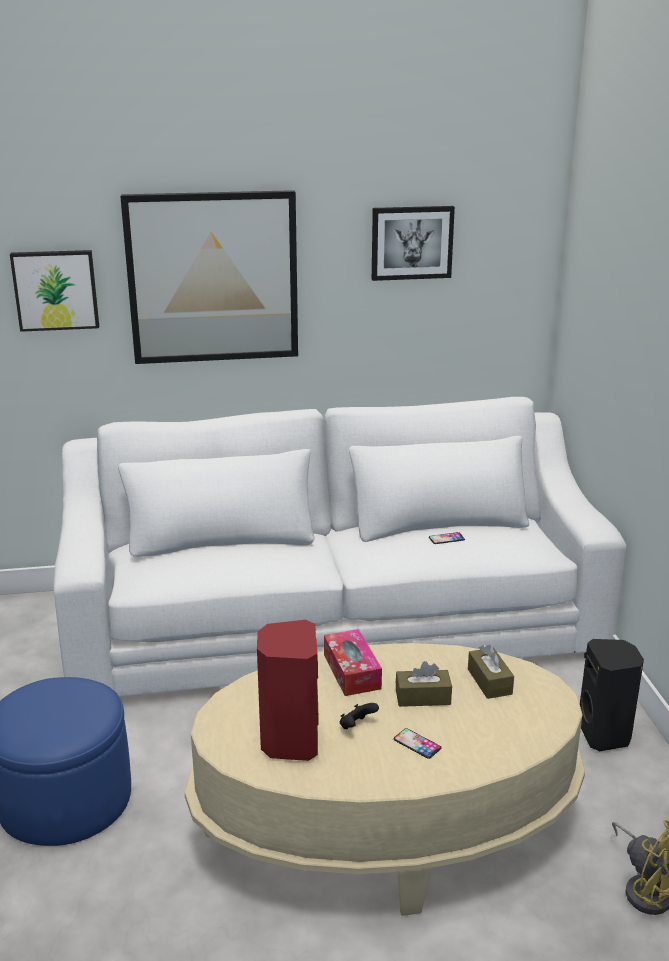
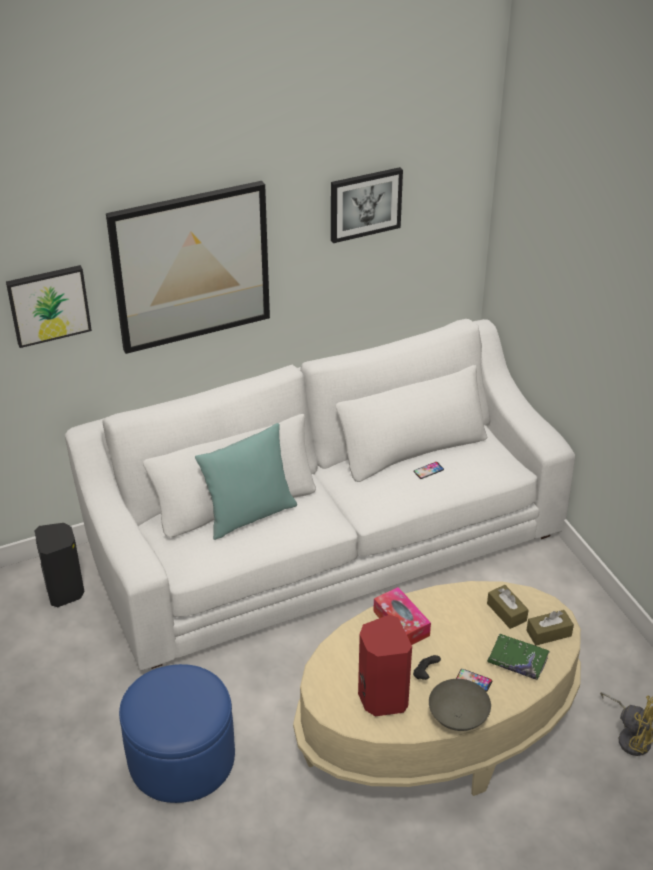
camera: 15 degrees left, 15 degrees up
brown tissue box [396,661,452,707] -> brown tissue box moved to [526,610,574,646]
black speaker [580,639,644,751] -> black speaker moved to [34,523,84,607]
none -> turquoise pillow [195,423,297,540]
none -> grey bowl [429,679,491,731]
none -> green book [487,634,550,680]

